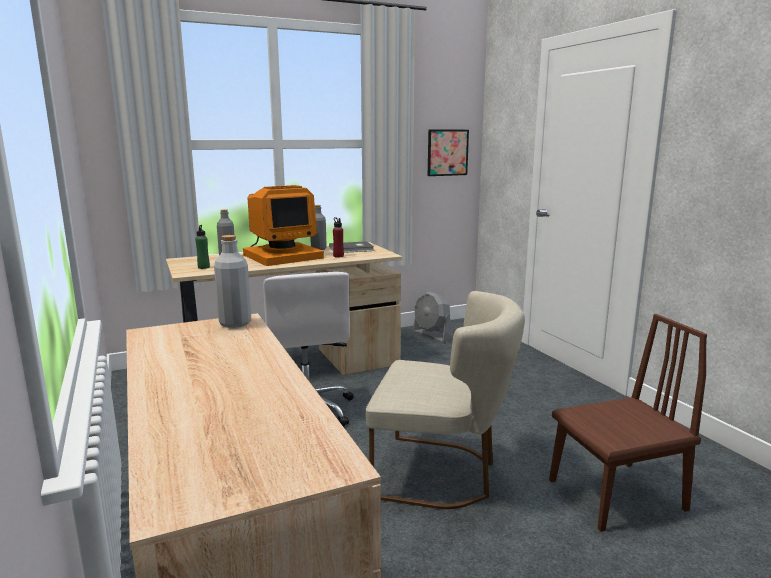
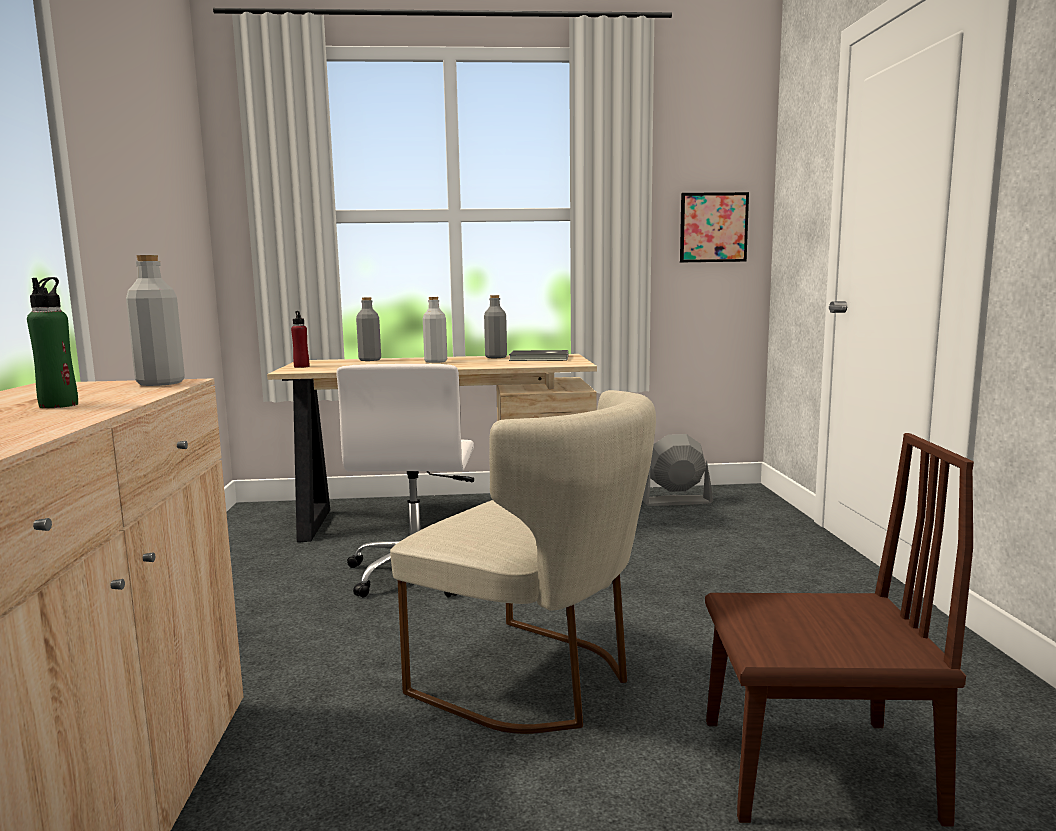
camera: 20 degrees right, 5 degrees down
green bottle [195,225,210,269] -> green bottle moved to [27,277,78,408]
monitor [243,185,324,266] -> grey bottle [423,297,447,363]
red bottle [333,217,344,257] -> red bottle moved to [291,311,309,368]
grey fan [413,292,454,343] -> grey fan turned 105 degrees clockwise [642,434,713,506]

